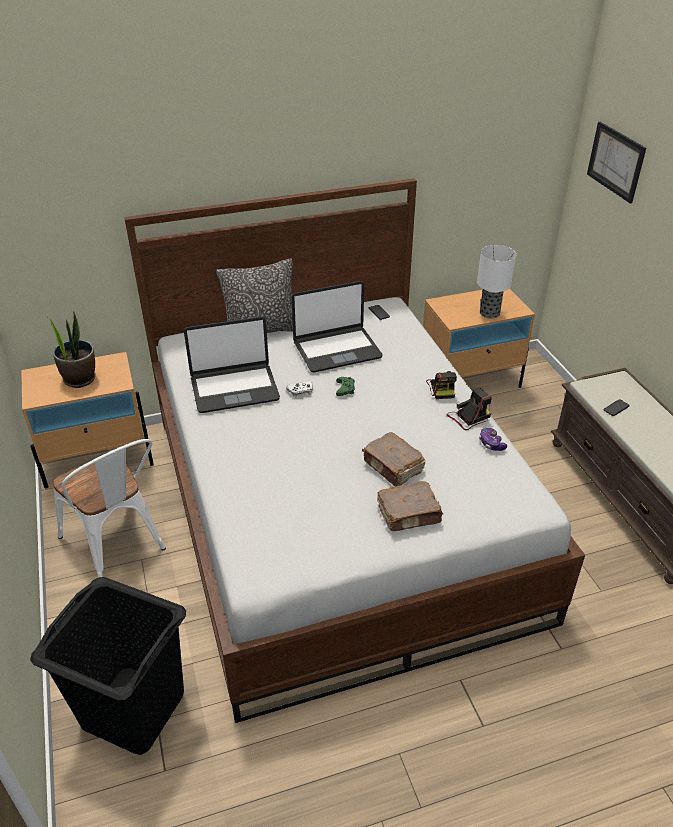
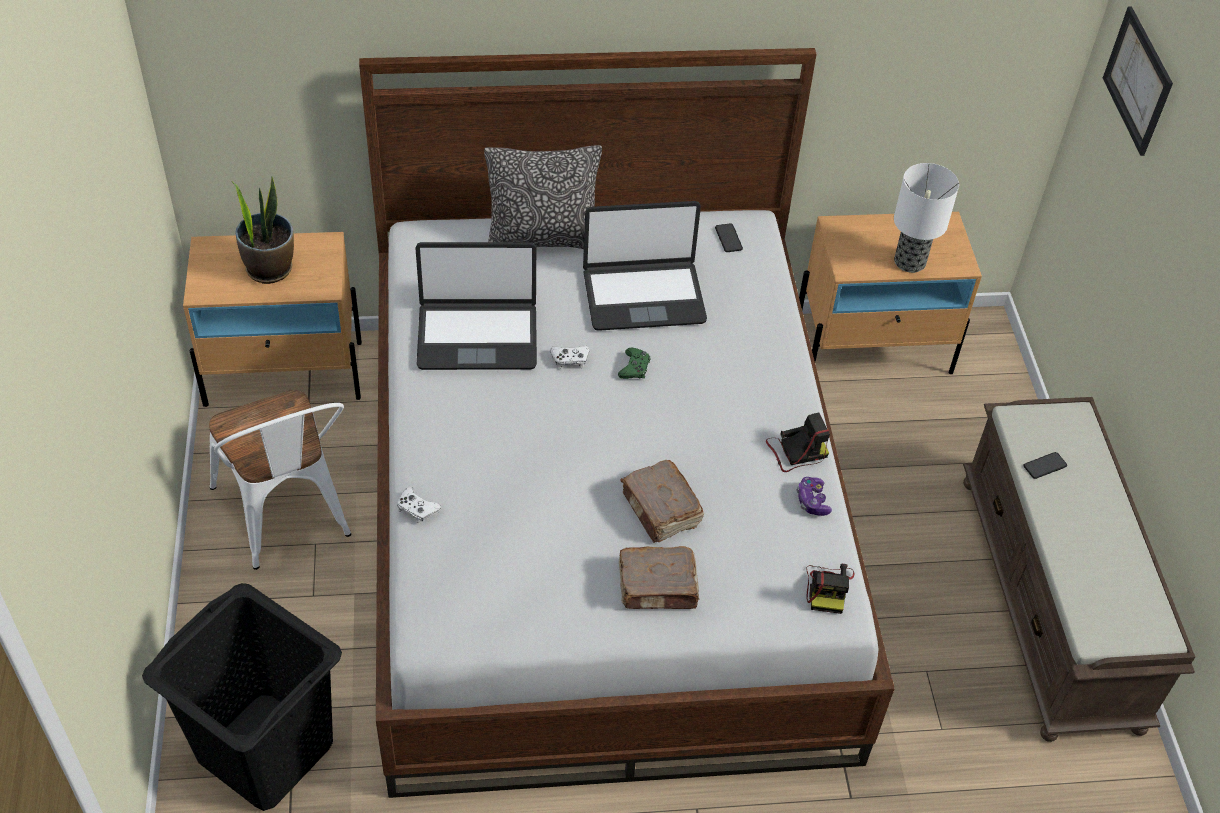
camera: 10 degrees right, 10 degrees up
camera [426,371,457,399] -> camera moved to [806,564,855,614]
none -> white game controller [397,487,441,523]

